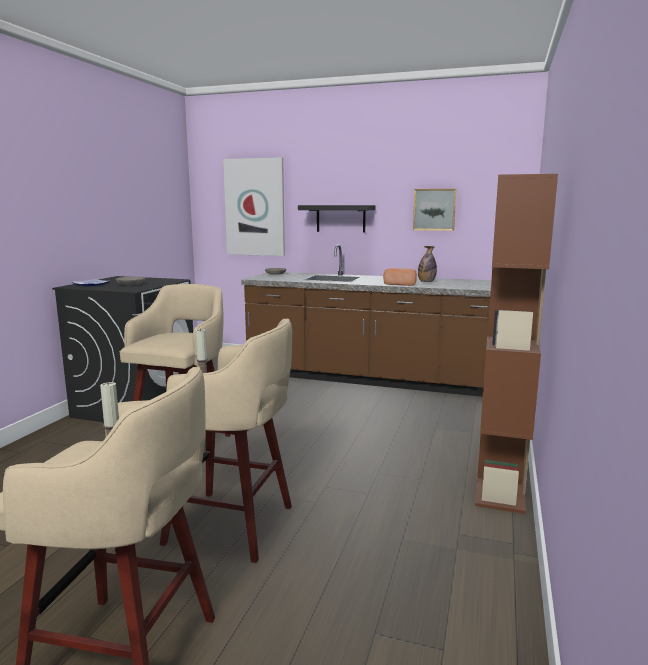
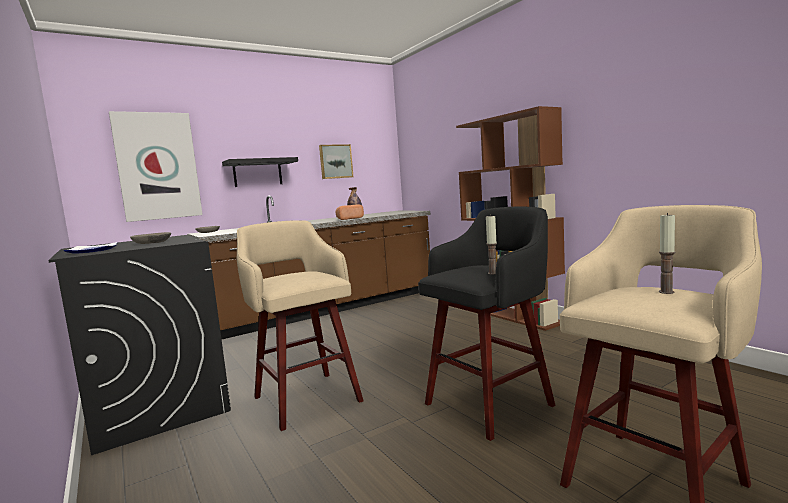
camera: 50 degrees left, 5 degrees down
beige stool [160,318,292,563] -> black stool [418,206,555,441]

